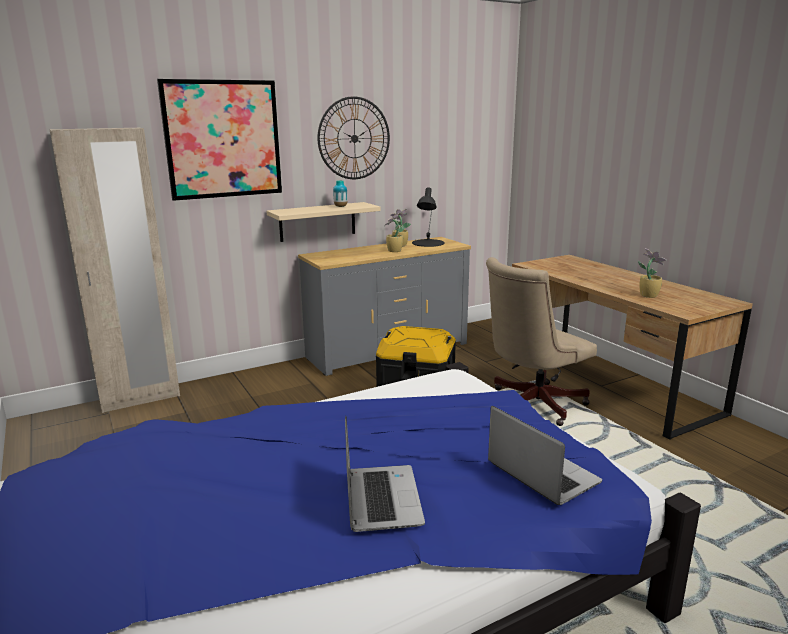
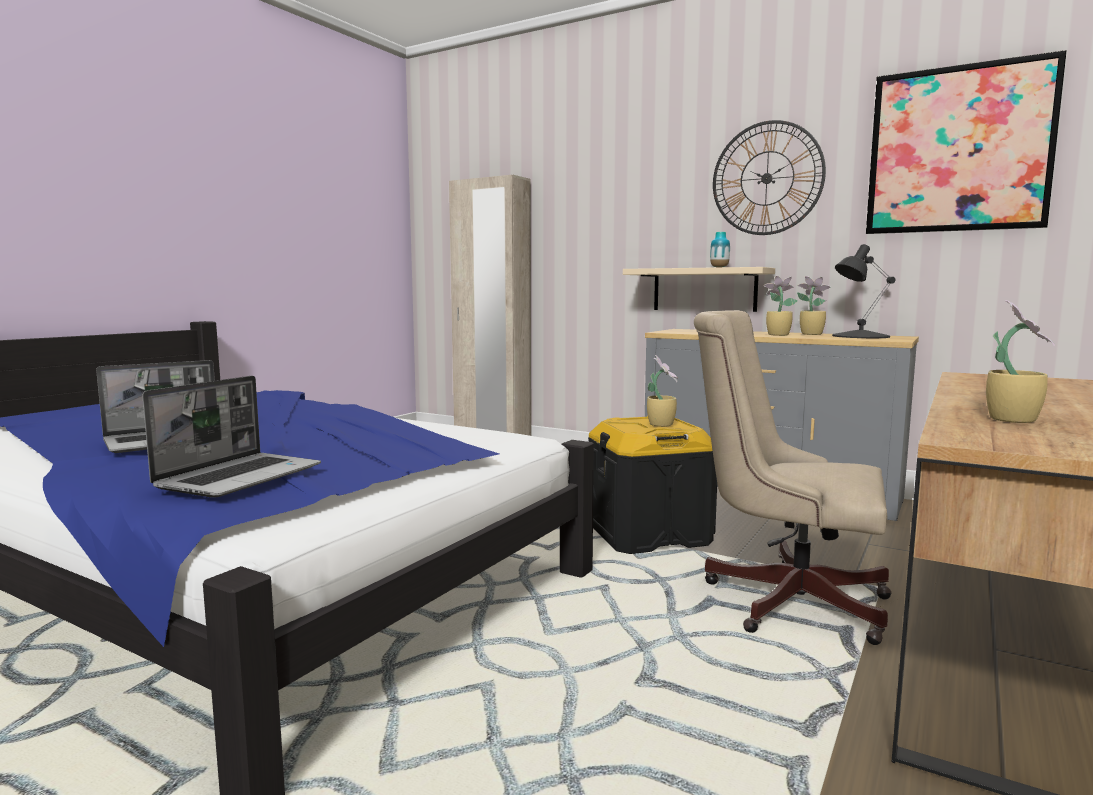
camera: 60 degrees right, 10 degrees down
picture [157,79,282,201] -> picture moved to [866,50,1067,234]
none -> potted plant [647,355,678,427]

